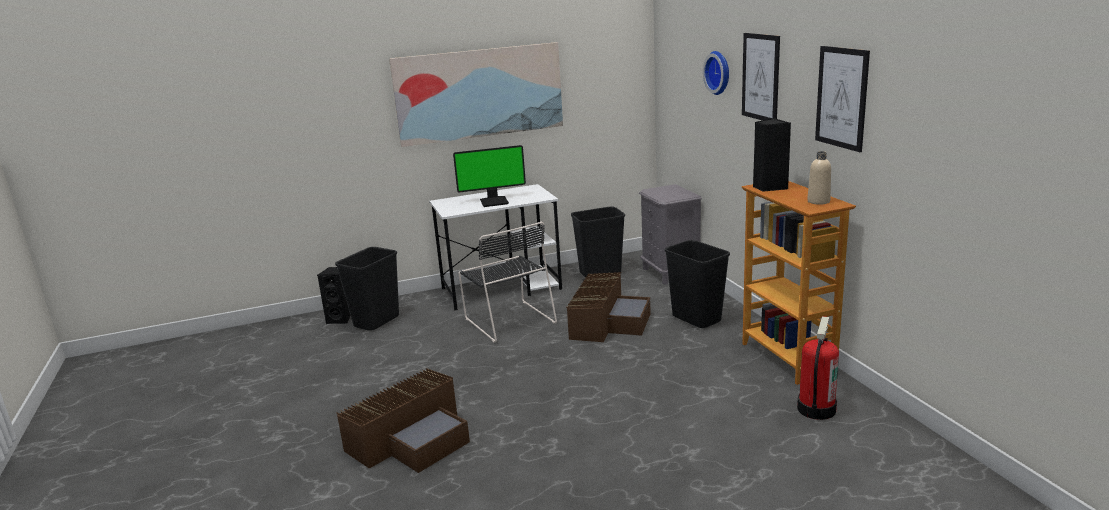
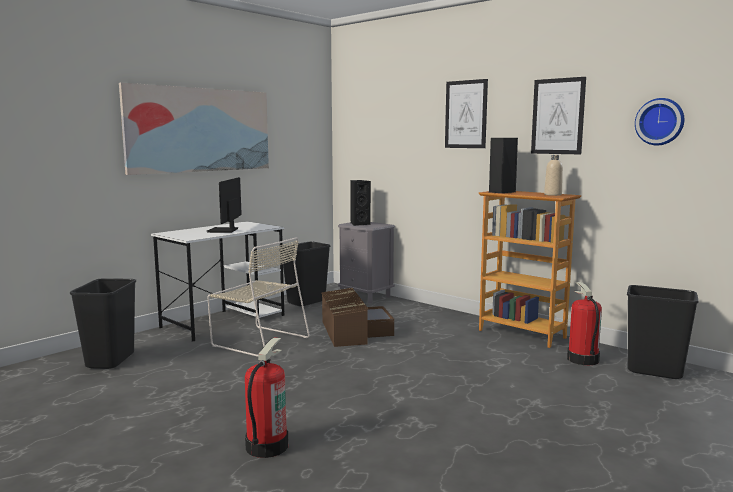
camera: 30 degrees left, 10 degrees down
black speaker [317,267,351,324] -> black speaker moved to [351,180,371,226]
brown storage box [336,368,470,473] -> fire extinguisher [245,338,288,458]
monitor [453,145,526,207] -> monitor turned 135 degrees clockwise [207,177,242,233]
black chair [459,222,557,342] -> beige chair [207,237,310,357]
black trash can [665,240,730,328] -> black trash can moved to [627,285,699,379]
wall clock [703,51,729,95] -> wall clock moved to [635,98,684,145]

